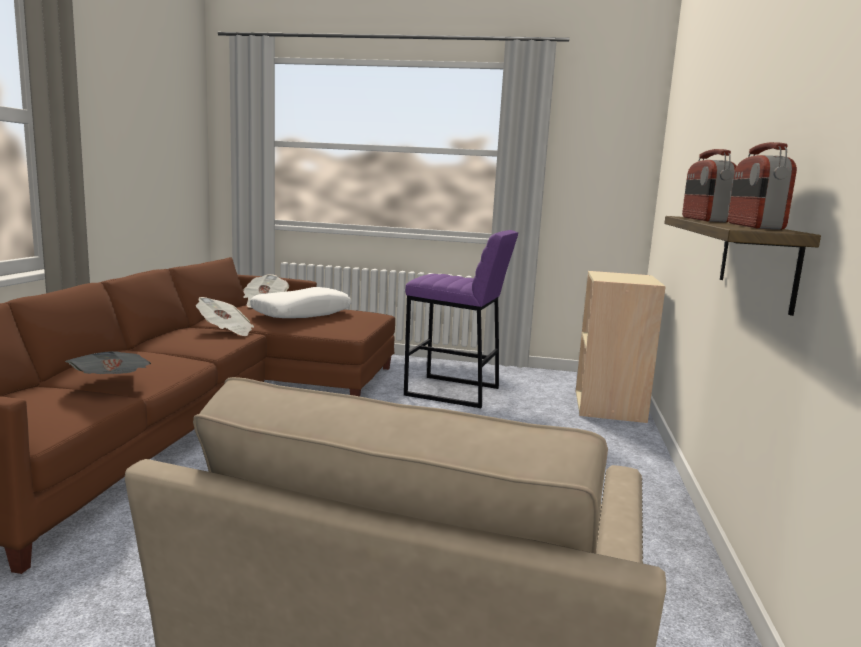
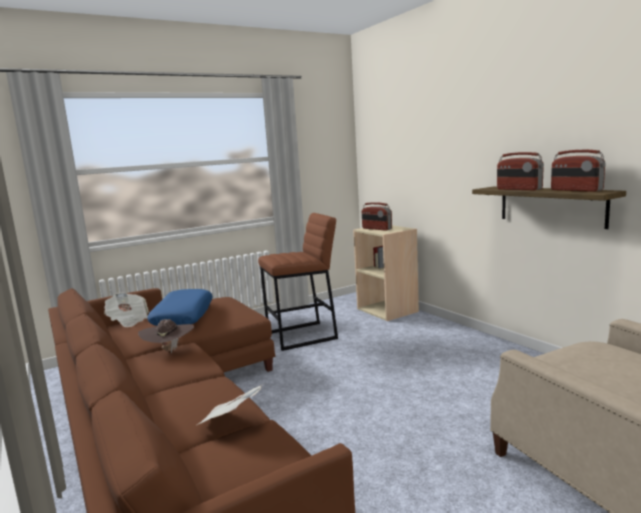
camera: 40 degrees left, 0 degrees up
newspaper [196,297,254,336] -> brown hat [138,319,194,354]
white pillow [250,287,351,318] -> blue pillow [147,289,212,326]
purple stool [404,230,518,408] -> brown stool [258,213,338,351]
none -> radio [362,202,392,231]

